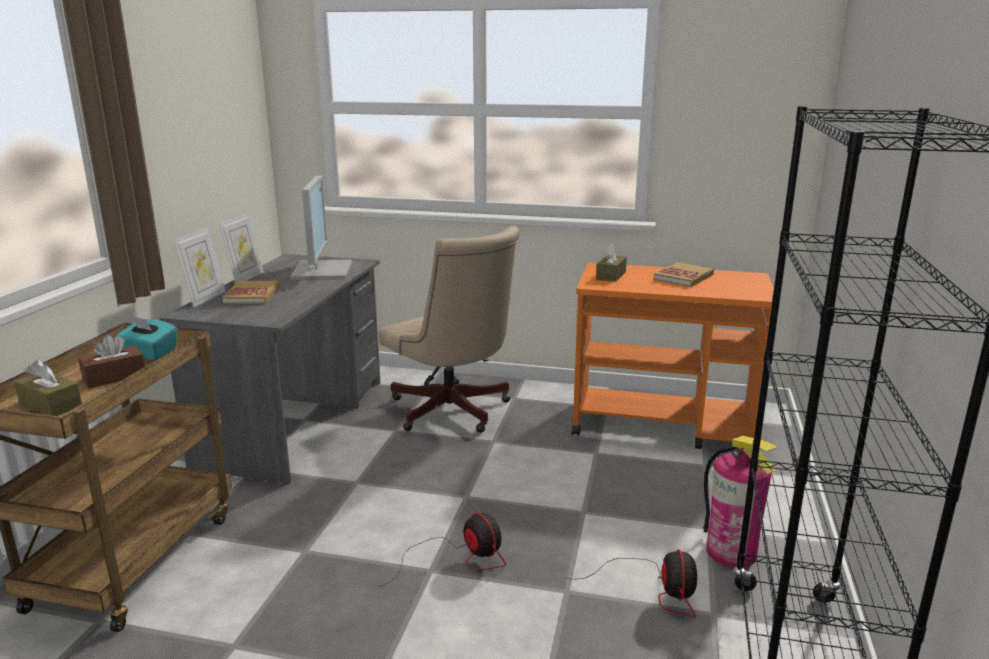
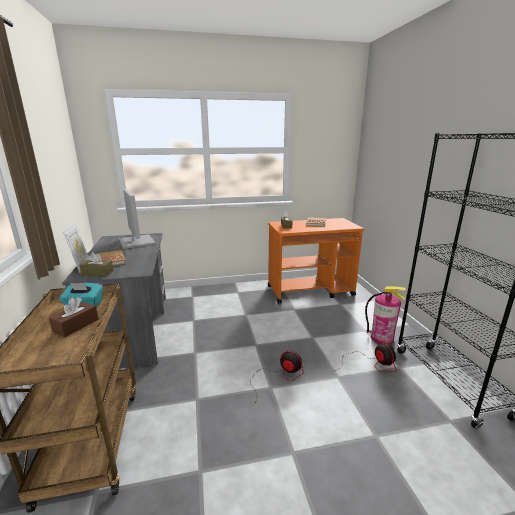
camera: 25 degrees left, 0 degrees up
brown tissue box [14,360,82,416] -> brown tissue box moved to [79,252,114,276]
picture frame [219,213,264,284] -> none
beige office chair [379,226,520,433] -> none

